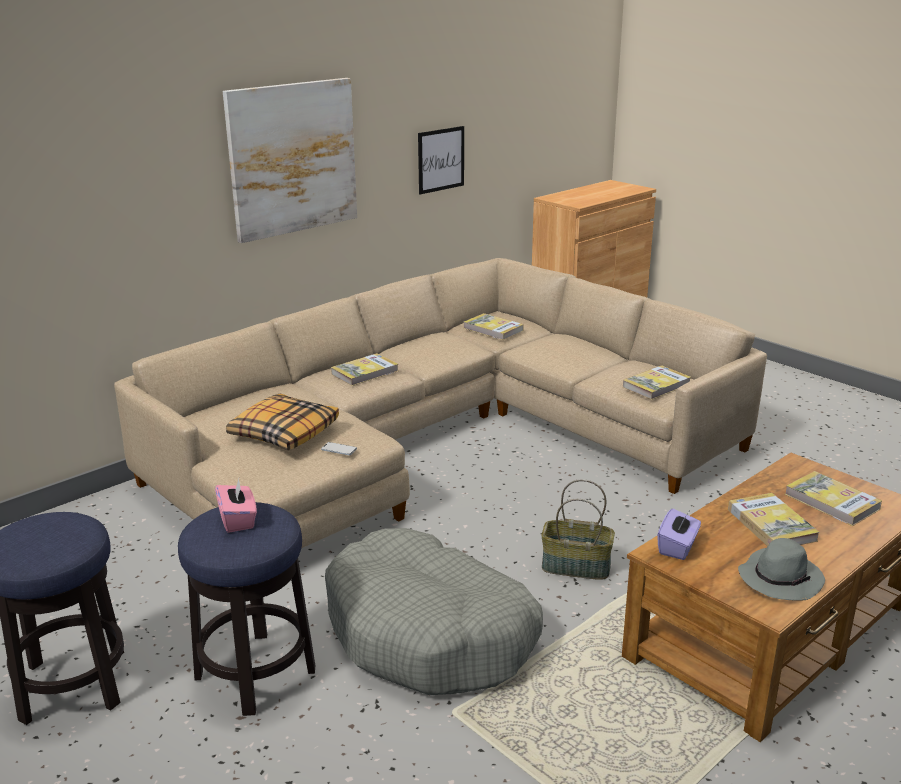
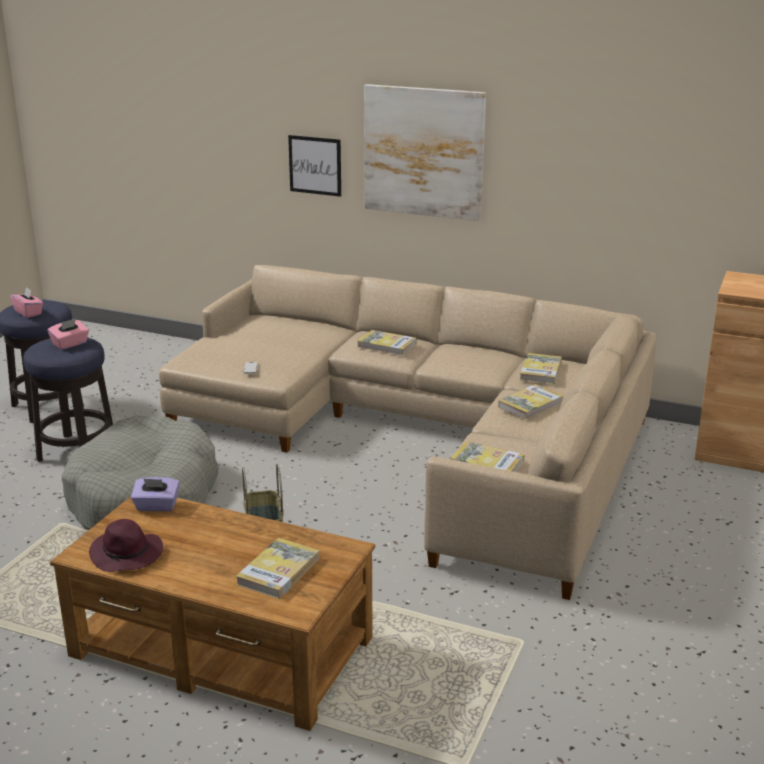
camera: 65 degrees right, 0 degrees up
pillow [226,394,339,450] -> none
picture [418,126,464,194] -> picture moved to [288,135,341,197]
book [728,493,820,546] -> book moved to [498,384,564,420]
grey hat [738,538,825,600] -> purple hat [89,519,163,572]
none -> pink tissue box [10,287,43,318]

